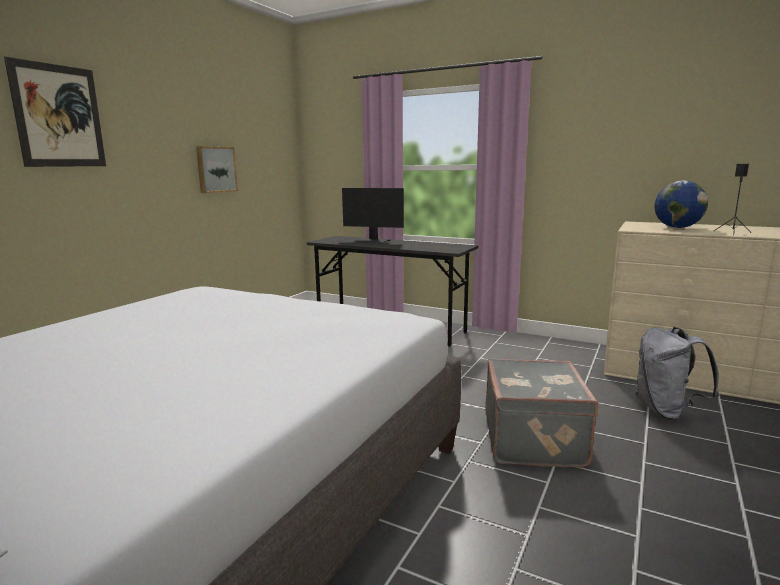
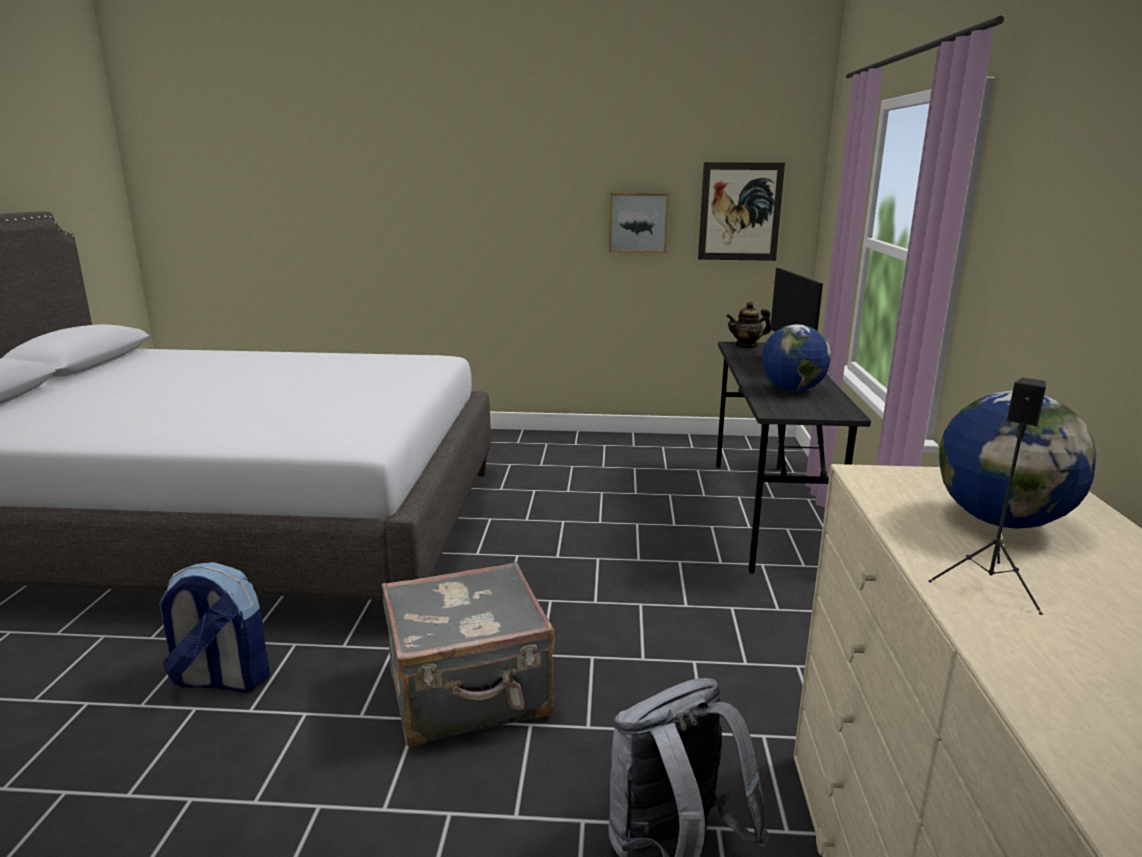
camera: 65 degrees right, 5 degrees up
picture [4,57,106,167] -> picture moved to [698,162,785,261]
none -> backpack [160,562,270,693]
none -> teapot [726,302,771,349]
none -> globe [762,324,831,392]

